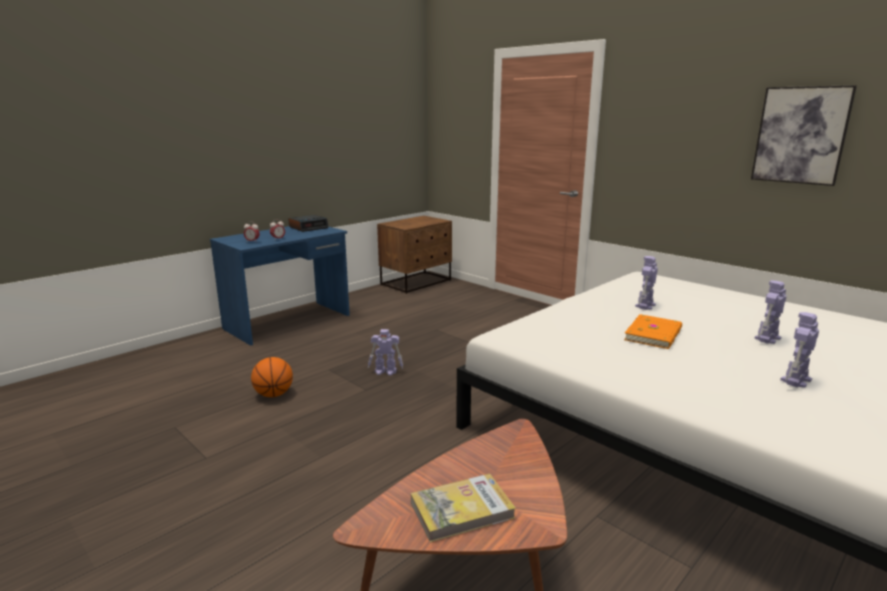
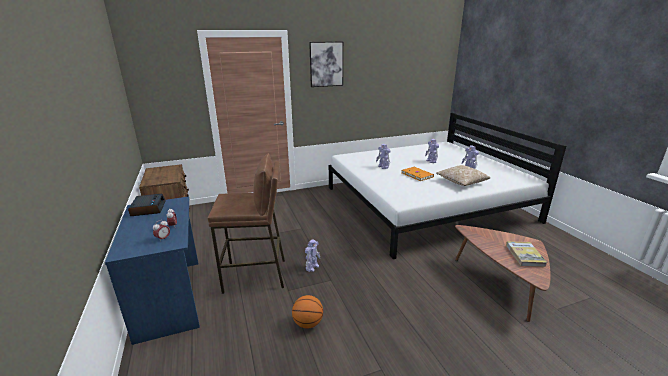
camera: 65 degrees left, 5 degrees up
picture [751,85,857,186] -> picture moved to [309,42,343,87]
none -> brown stool [208,154,285,294]
none -> pillow [436,165,490,186]

